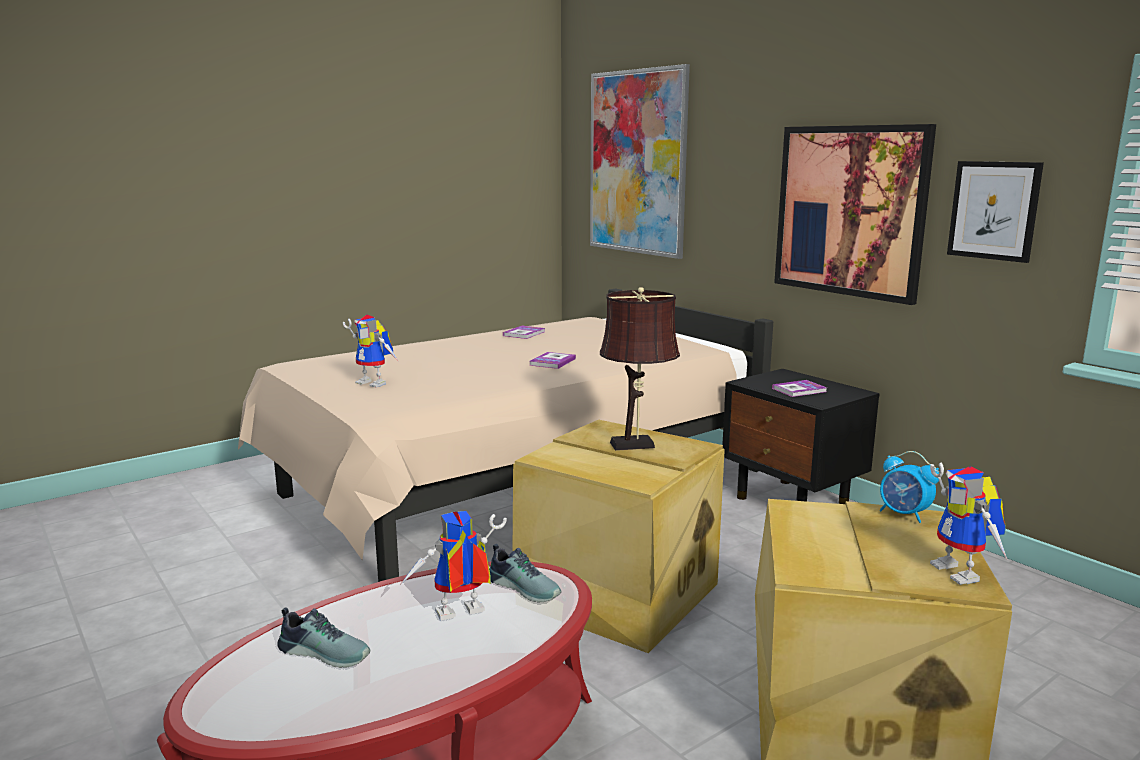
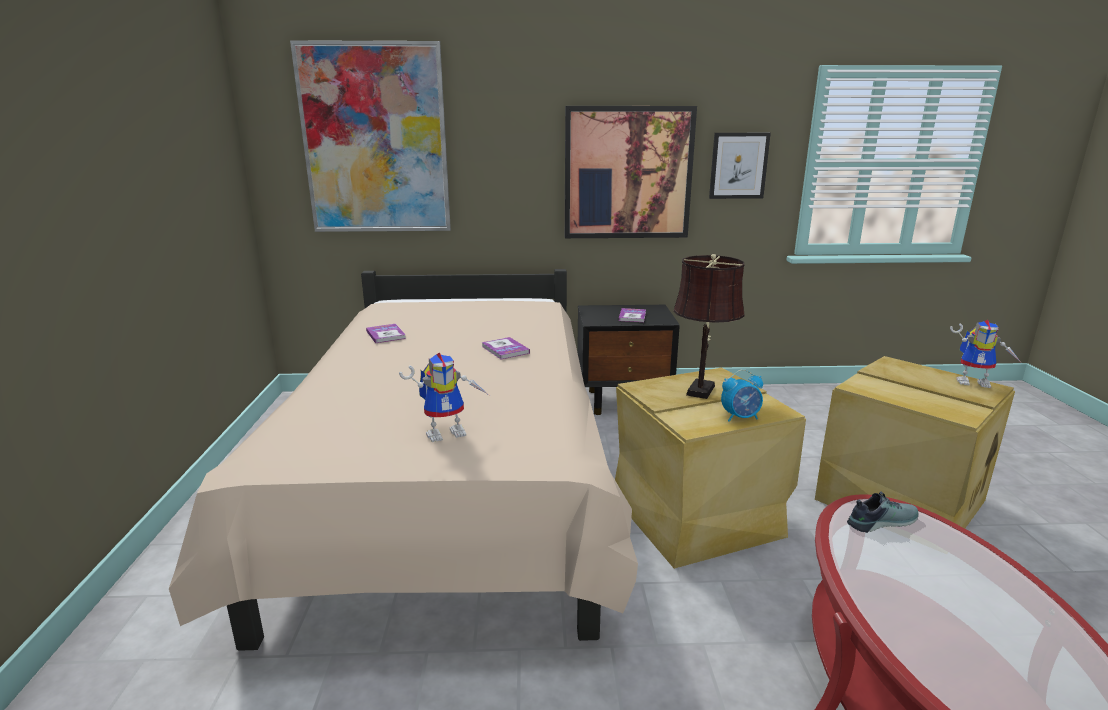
camera: 55 degrees left, 5 degrees up
shoe [277,607,371,668] -> none
toy robot [399,511,507,621] -> none
alarm clock [880,451,939,523] -> alarm clock moved to [721,369,763,422]

